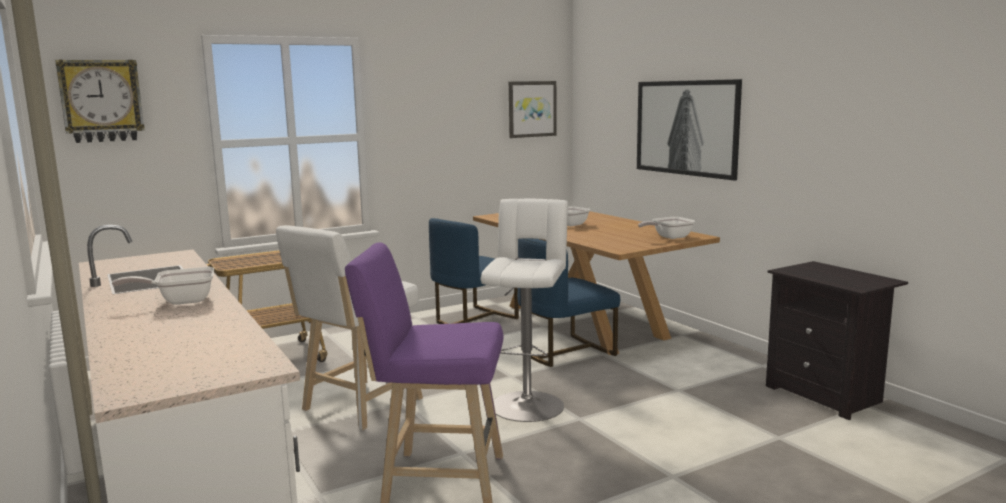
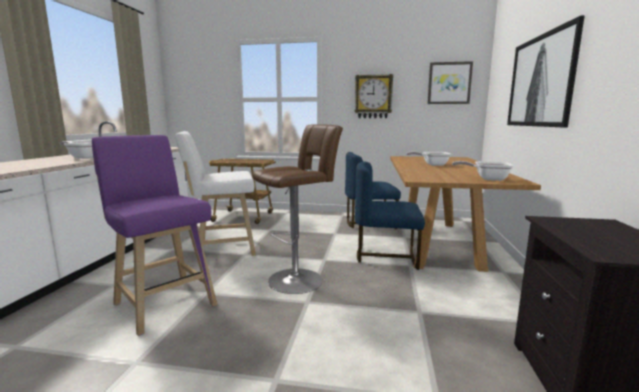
camera: 40 degrees right, 0 degrees up
wall clock [55,59,145,143] -> wall clock moved to [355,74,393,118]
white stool [481,199,568,422] -> brown stool [253,124,343,294]

